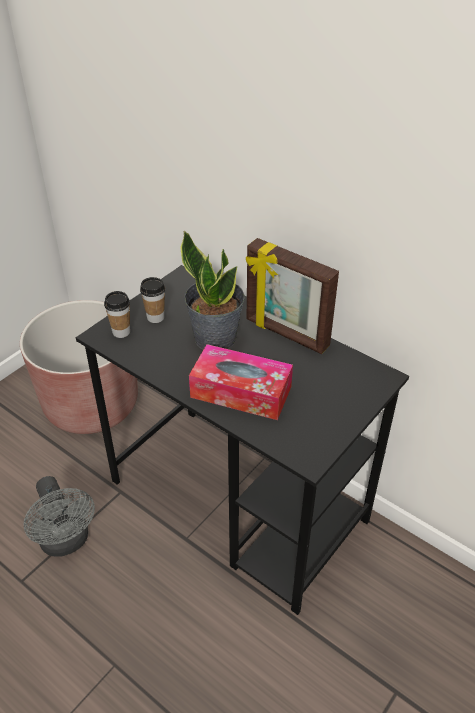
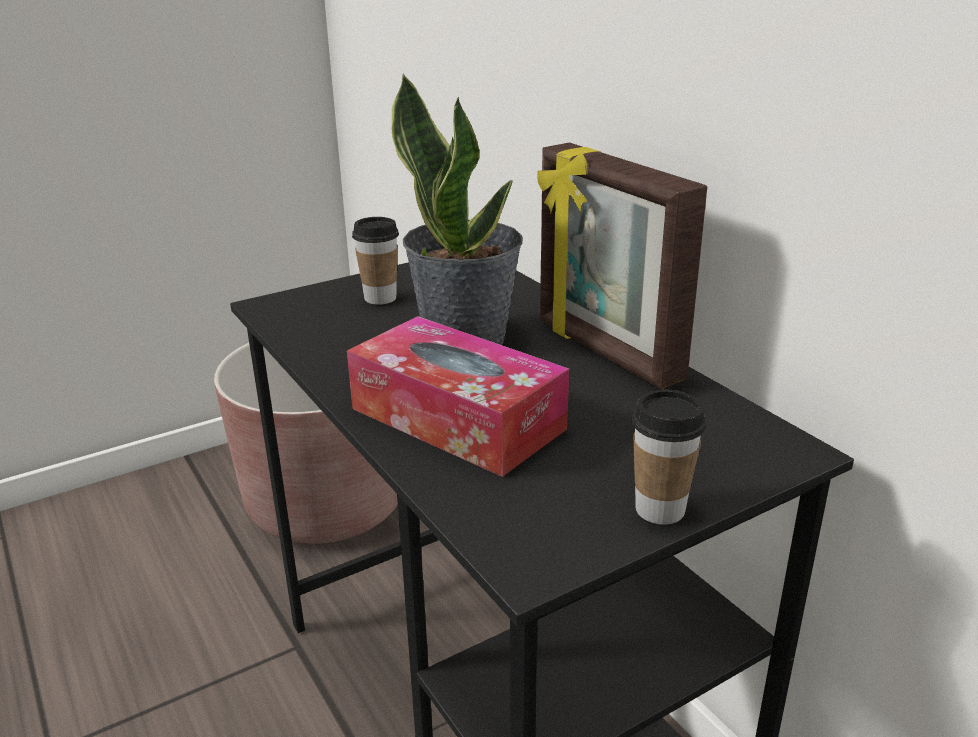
camera: 20 degrees right, 15 degrees down
grey fan [24,476,95,557] -> none
cup [104,291,130,338] -> cup moved to [631,389,706,525]

